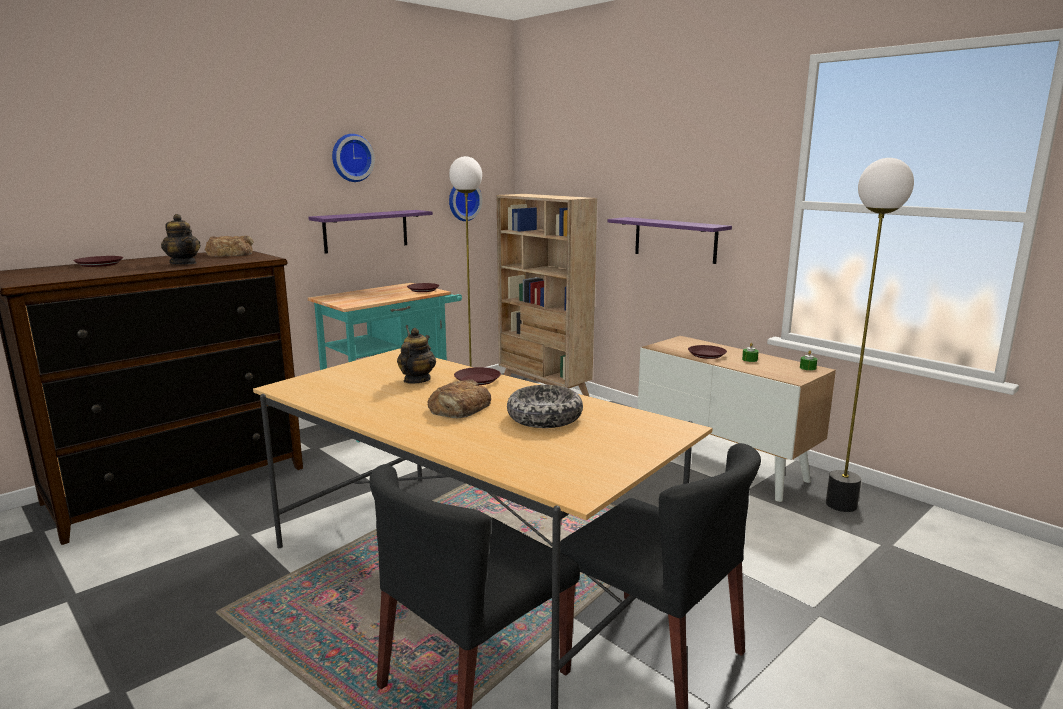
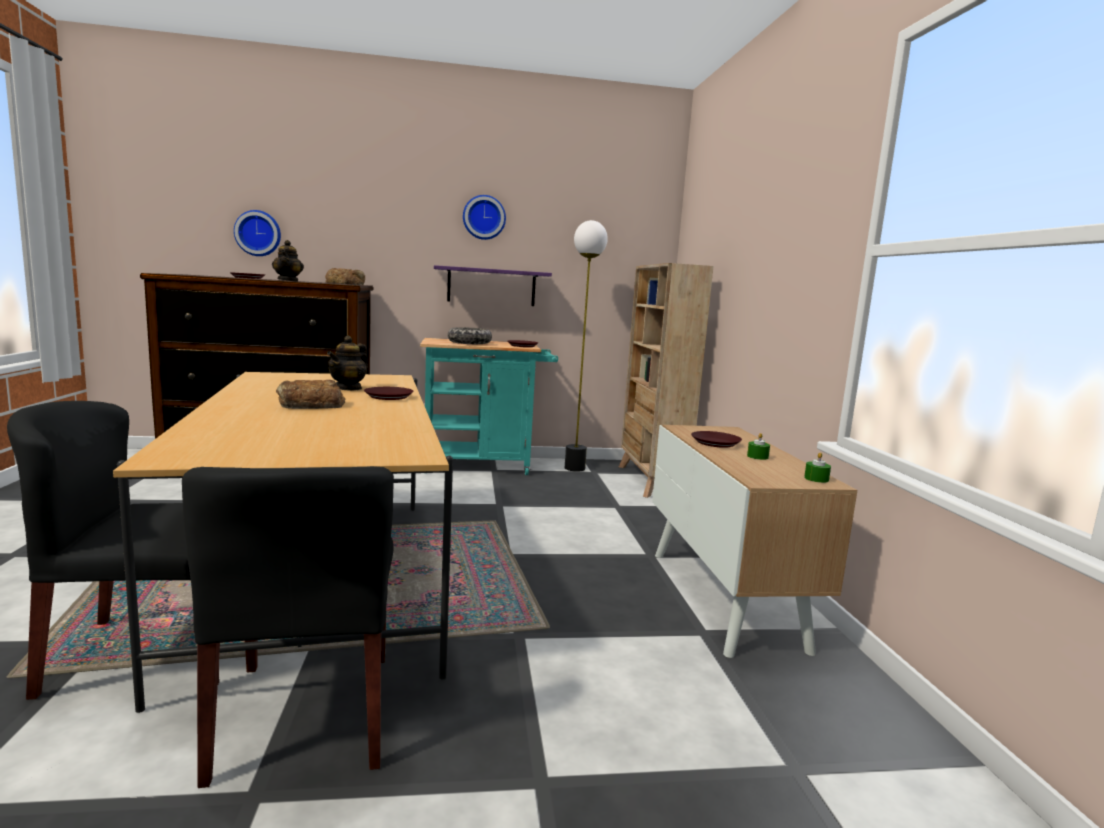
camera: 35 degrees right, 5 degrees down
teapot [397,328,436,383] -> teapot turned 150 degrees clockwise [327,335,368,391]
wall clock [449,187,482,221] -> wall clock moved to [234,210,281,256]
bowl [507,385,583,428] -> bowl moved to [448,327,492,344]
purple shelf [608,217,732,264] -> none
floor lamp [826,158,914,512] -> none

